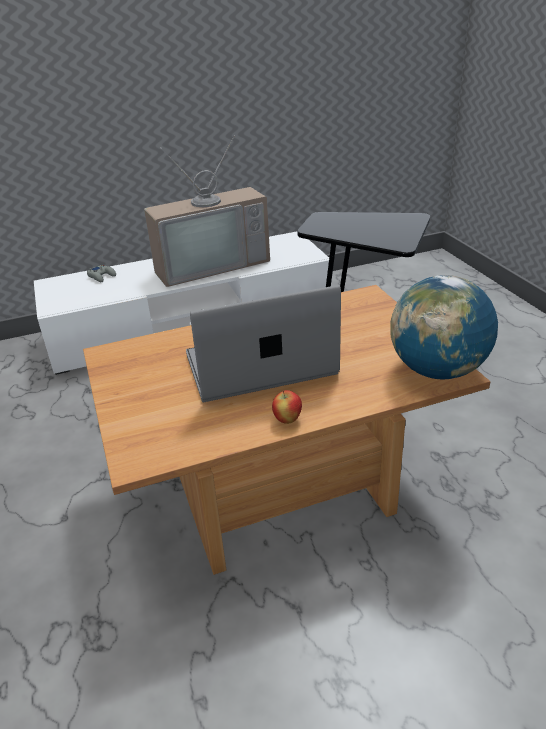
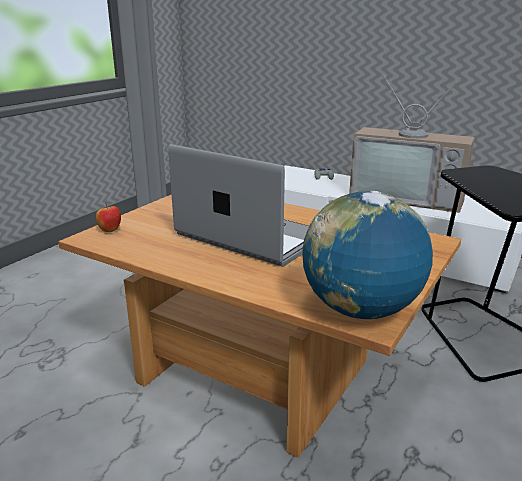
camera: 50 degrees right, 10 degrees down
apple [272,390,302,424] -> apple moved to [96,202,121,232]

